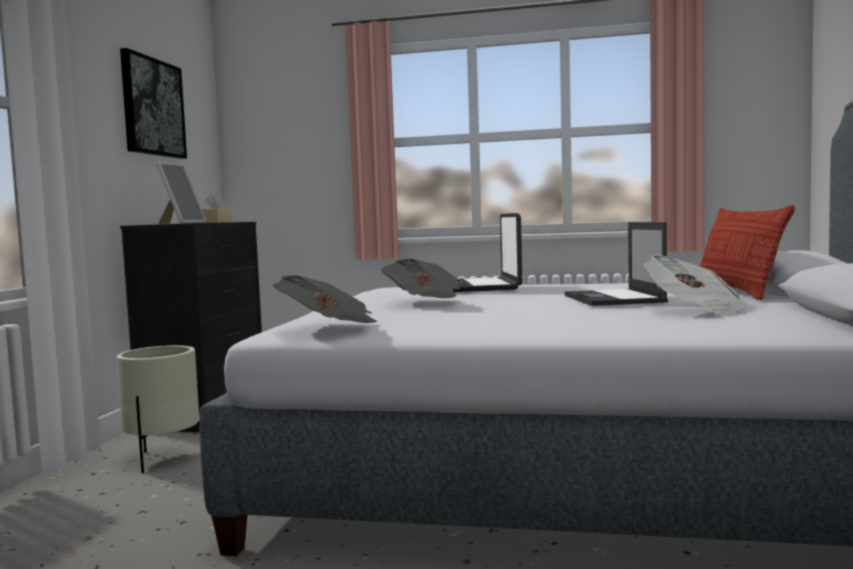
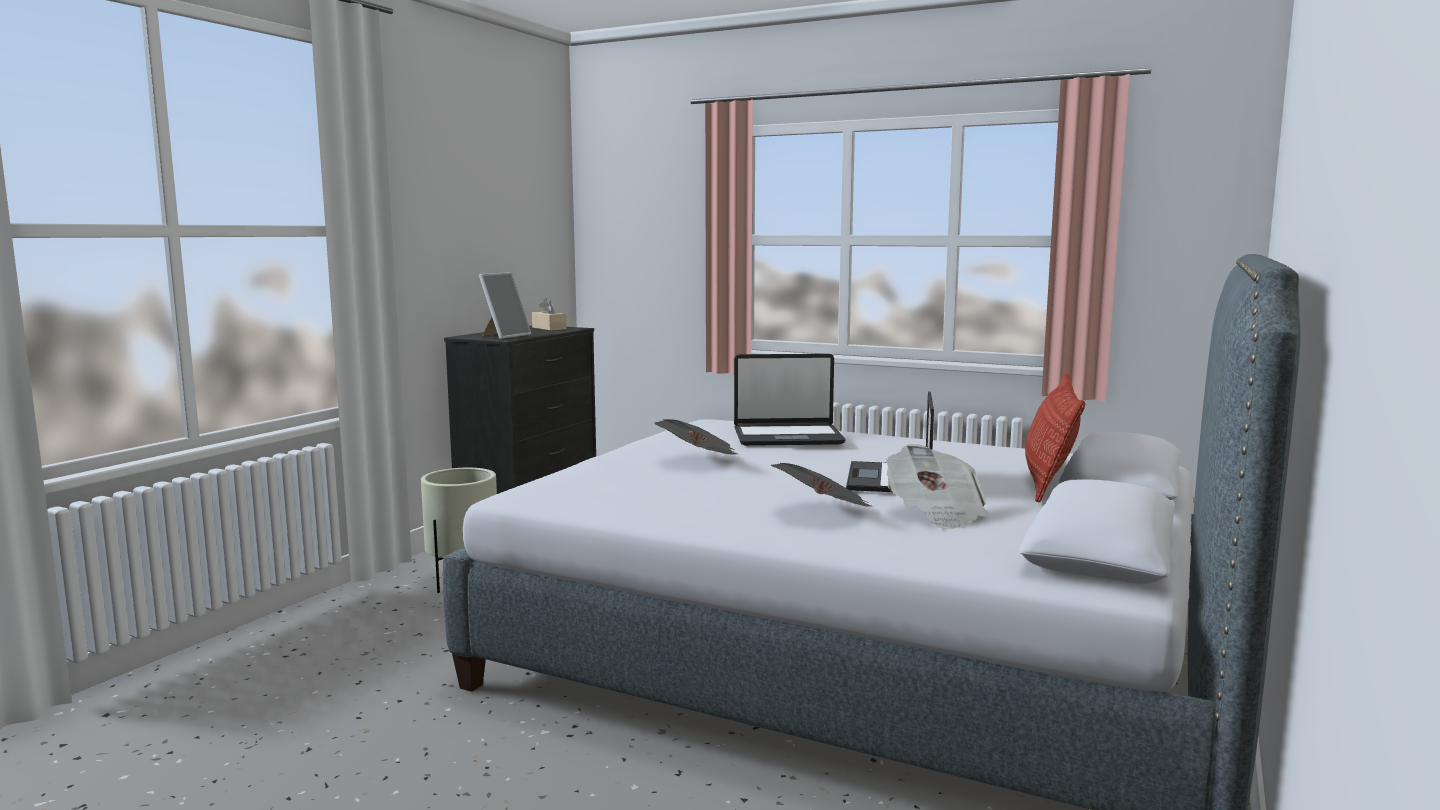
camera: 15 degrees right, 5 degrees up
picture [120,48,187,159] -> none
newspaper [273,275,377,323] -> newspaper moved to [771,463,871,506]
laptop [453,213,523,292] -> laptop turned 105 degrees counterclockwise [734,354,846,446]

